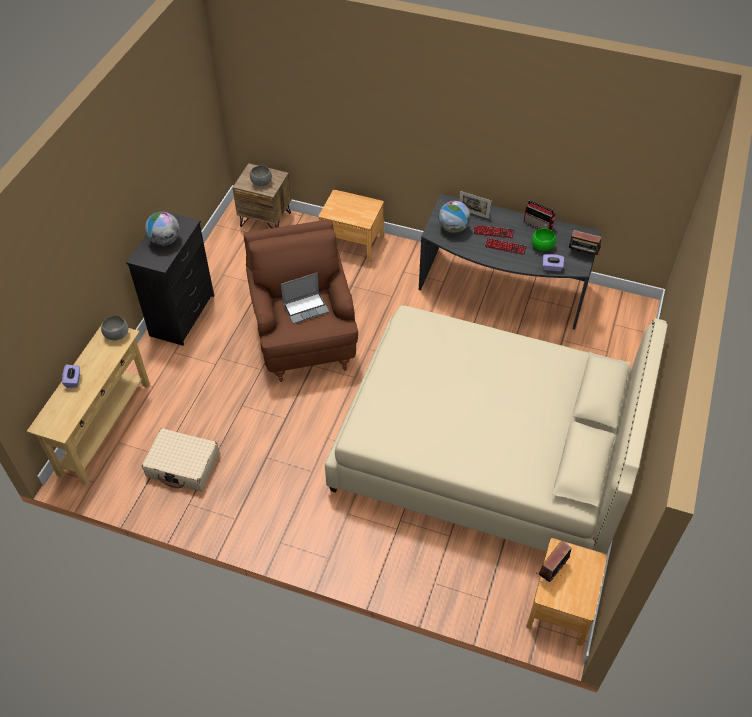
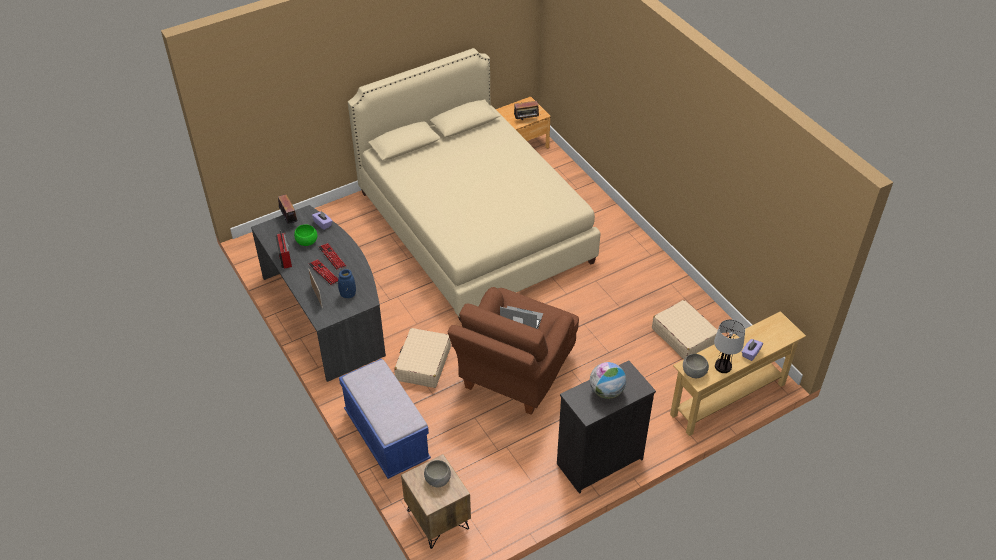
camera: 140 degrees left, 5 degrees down
brown nightstand [319,190,384,262] -> blue bench [339,358,431,479]
globe [439,201,471,233] -> blue vase [338,269,356,298]
none -> beige suitcase [394,328,451,388]
none -> table lamp [714,319,745,373]

